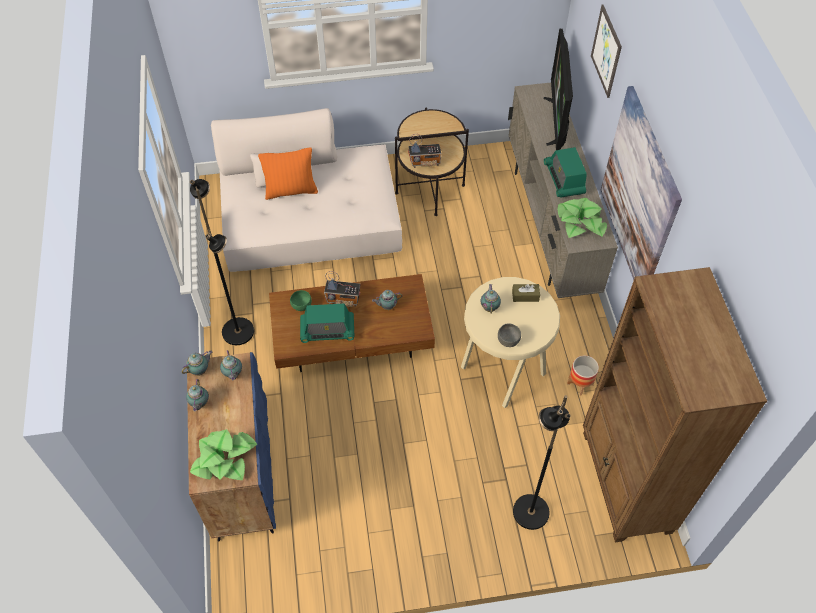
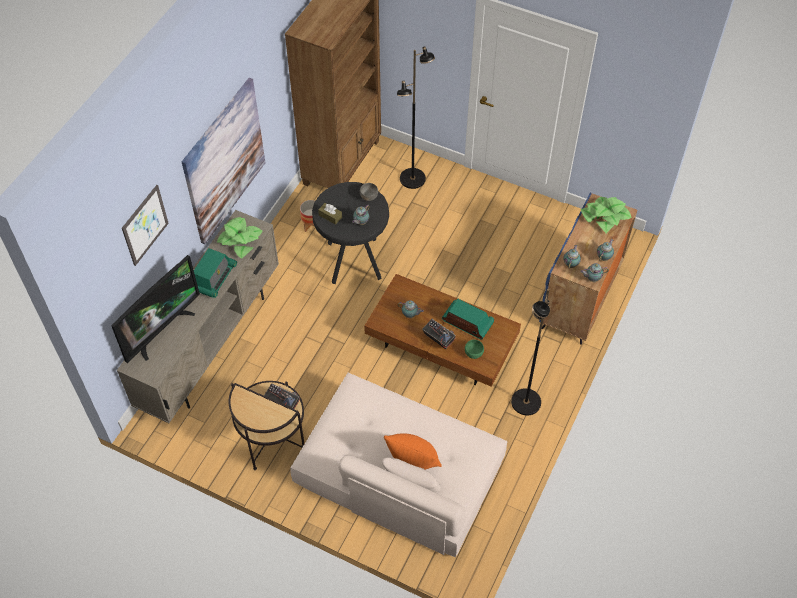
camera: 145 degrees left, 0 degrees up
beige stool [461,277,560,408] -> black stool [312,182,389,284]

